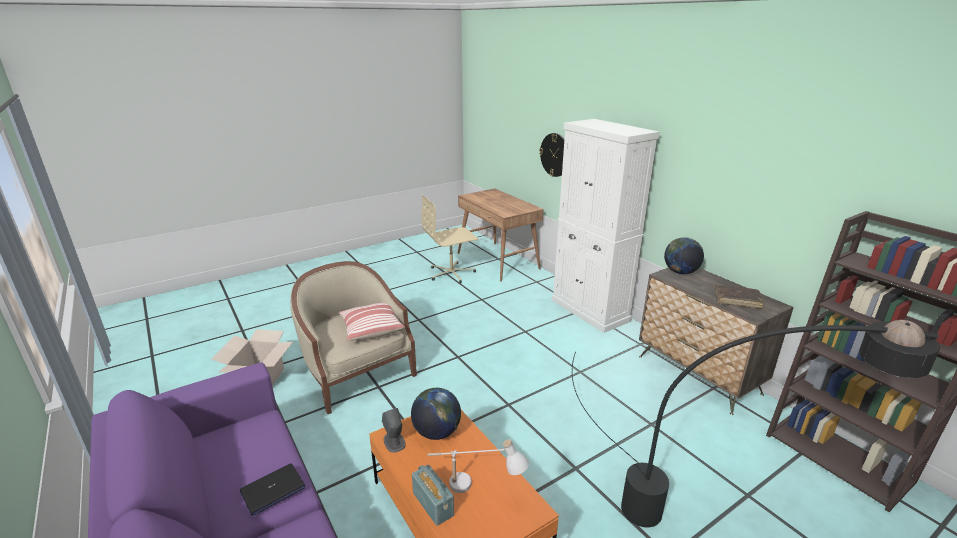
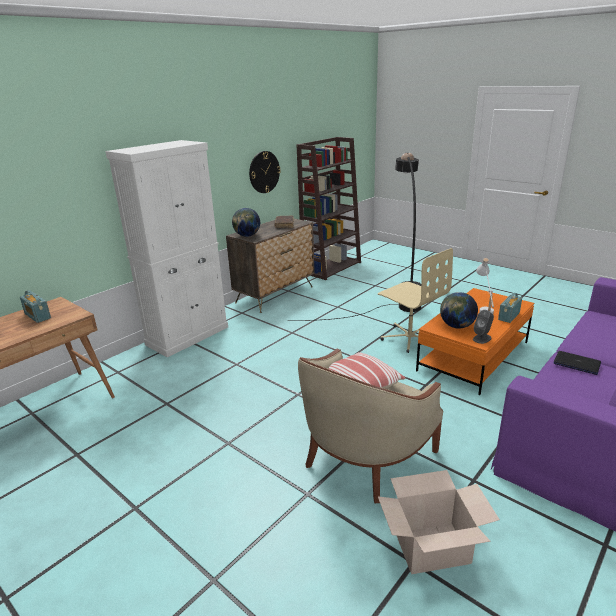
camera: 105 degrees left, 0 degrees up
beige office chair [422,195,478,283] -> beige office chair moved to [378,248,453,353]
wall clock [539,133,564,177] -> wall clock moved to [249,151,281,193]
none -> radio [20,290,51,323]

